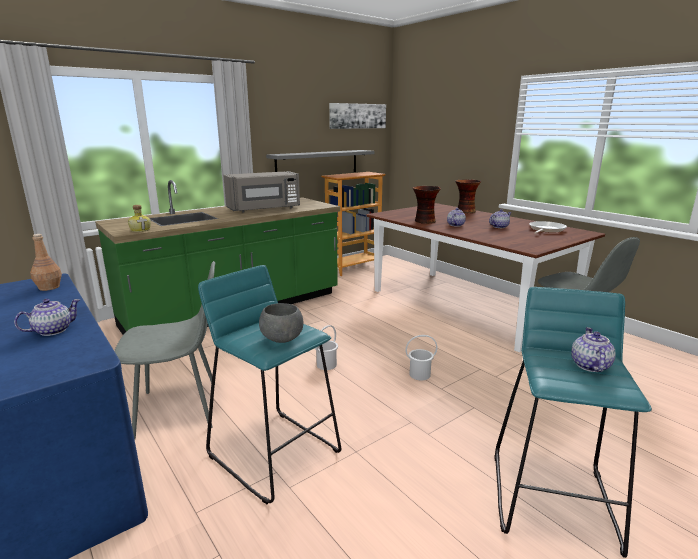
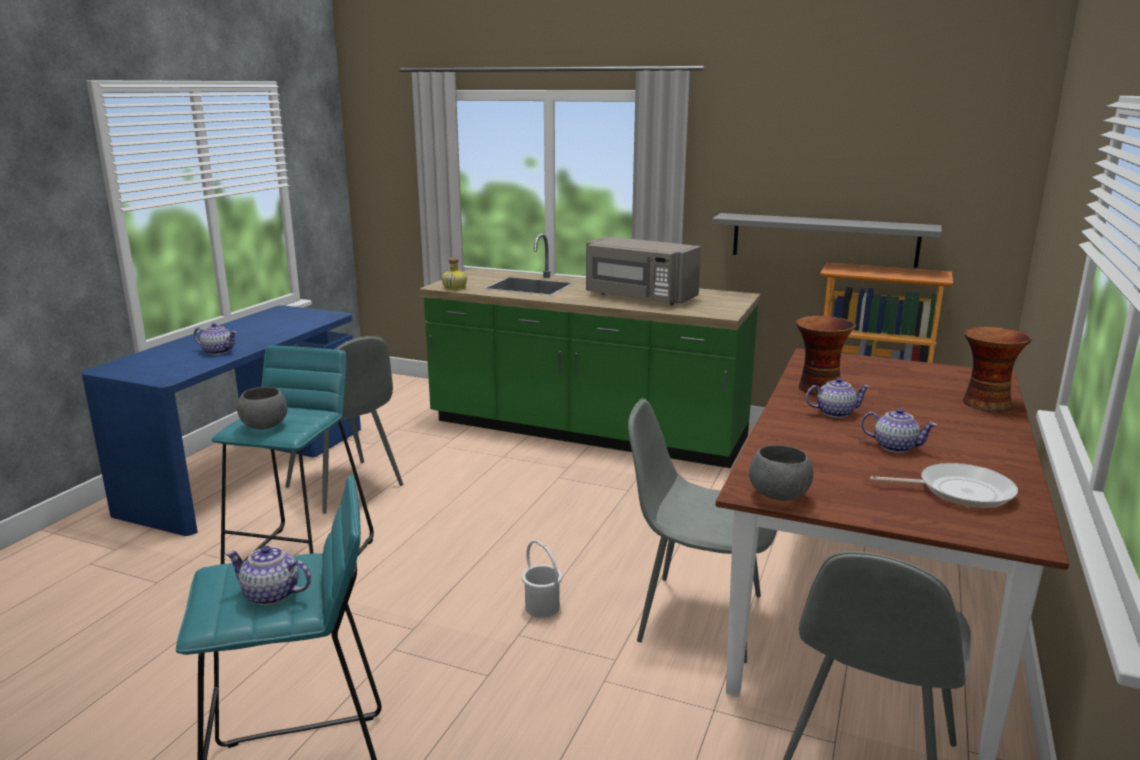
camera: 60 degrees right, 0 degrees up
brown bottle [30,234,62,291] -> none
white bucket [315,325,338,370] -> none
picture [329,103,386,129] -> none
teapot [571,327,616,372] -> teapot turned 150 degrees counterclockwise [226,546,311,605]
none -> grey chair [628,398,777,663]
none -> grey bowl [749,445,813,501]

